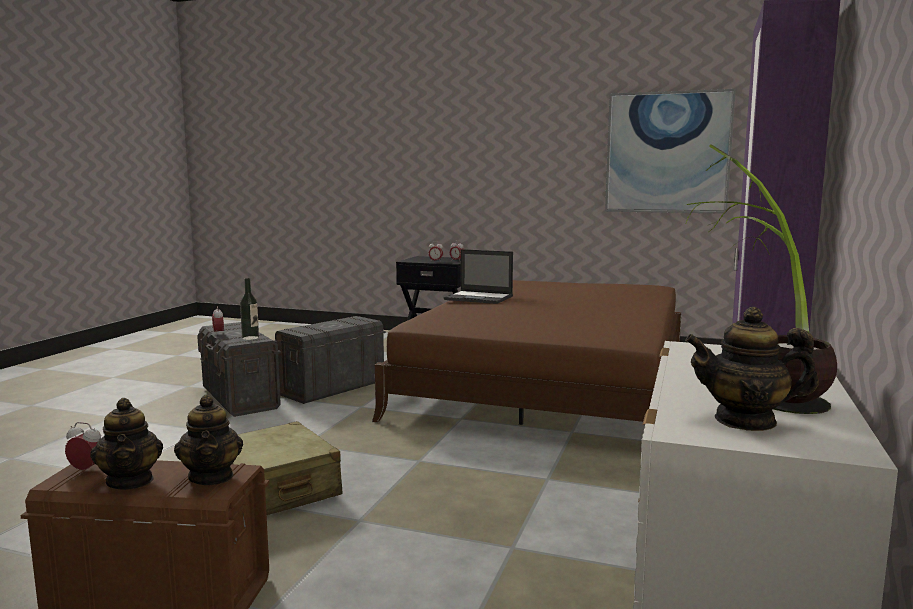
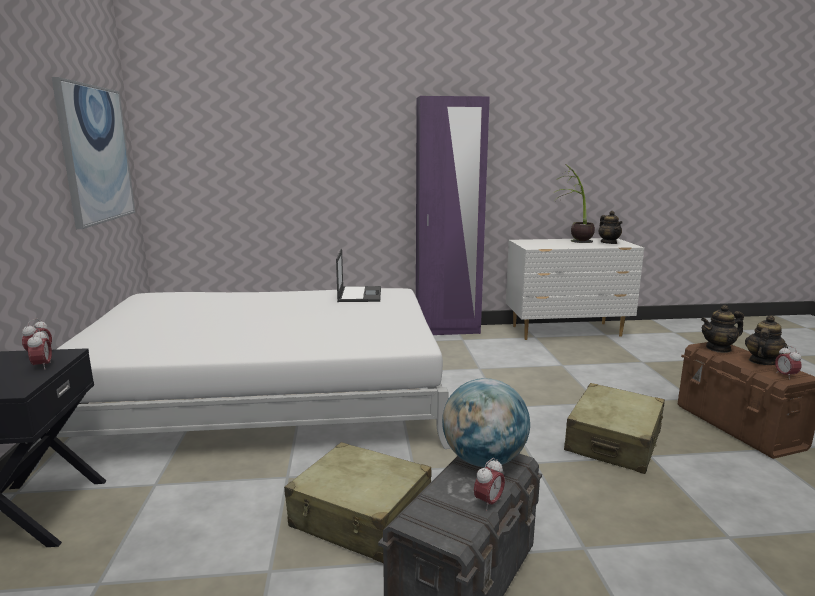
camera: 115 degrees left, 5 degrees up
teapot [174,395,243,485] -> teapot turned 150 degrees counterclockwise [701,305,744,353]
bottle [240,278,259,340] -> globe [442,378,530,467]
grey storage box [273,316,386,404] -> beige suitcase [284,442,432,563]
brown bed [372,280,681,425] -> white bed [29,288,451,472]
laptop [444,249,513,304] -> laptop moved to [336,249,381,302]

